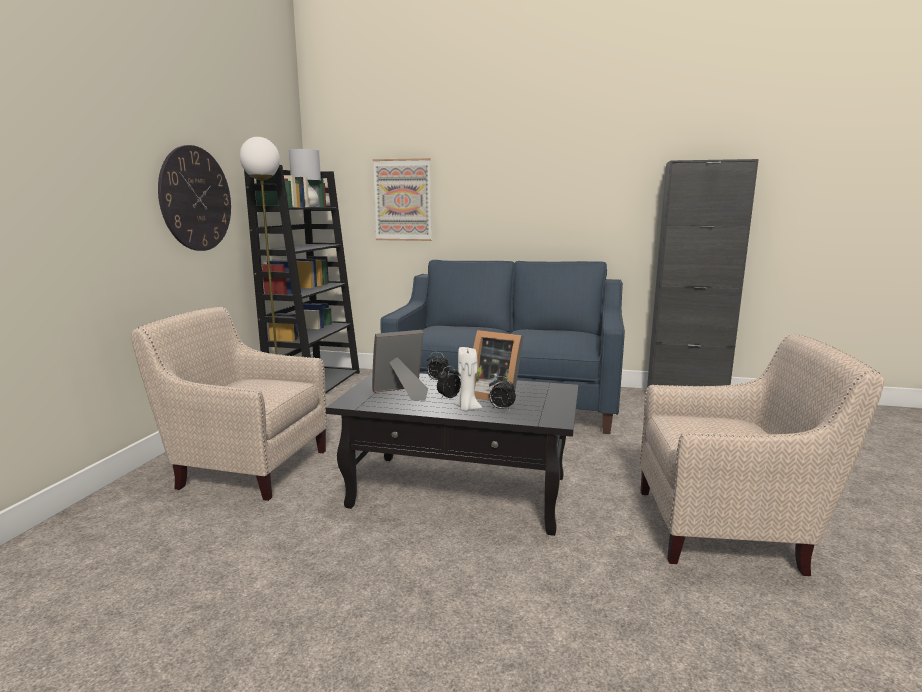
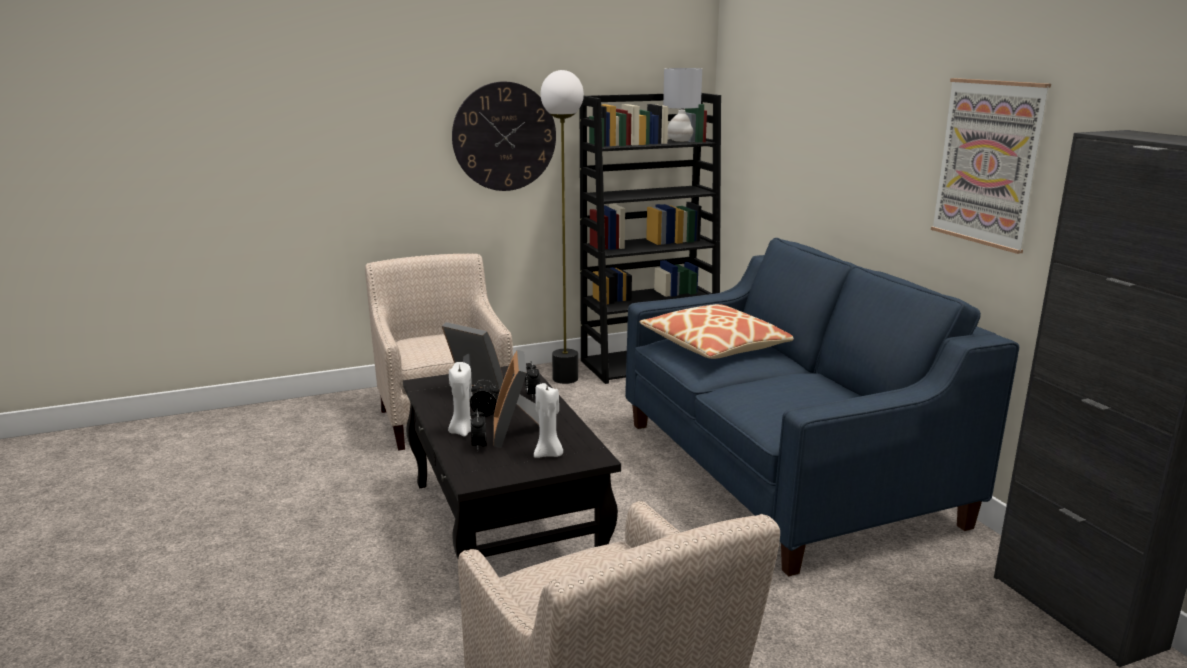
camera: 55 degrees right, 5 degrees up
picture [373,158,432,241] -> picture moved to [931,78,1051,254]
none -> white candle [534,383,563,458]
none -> pillow [639,304,794,359]

